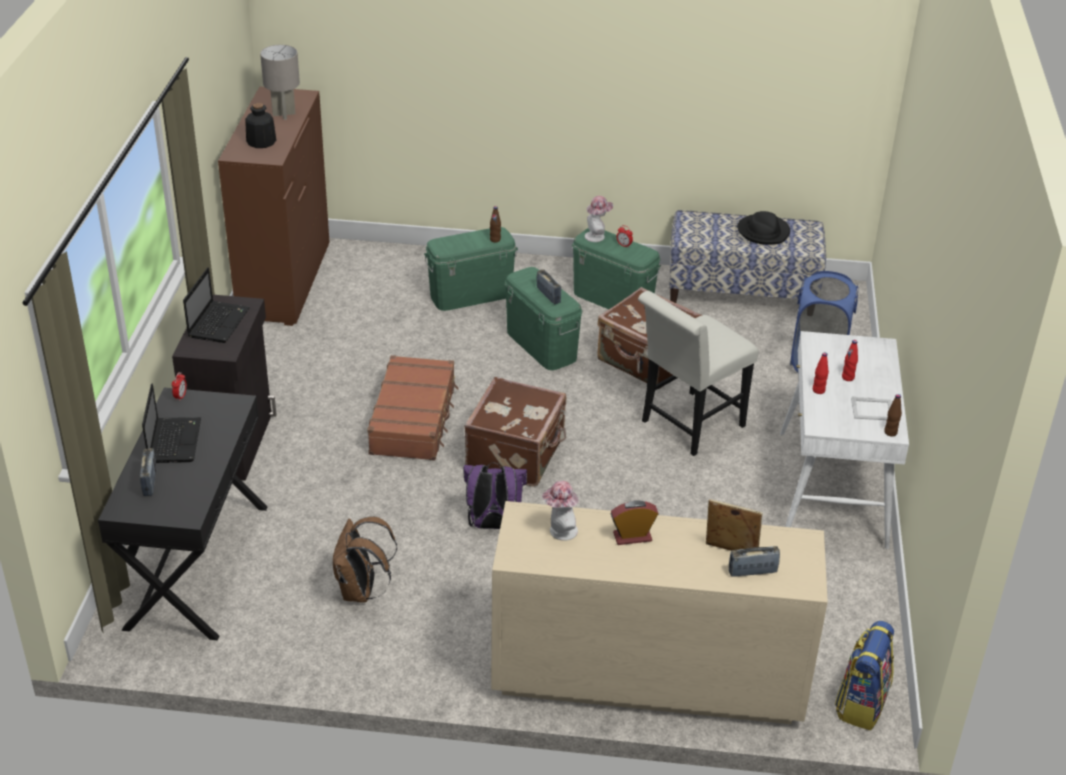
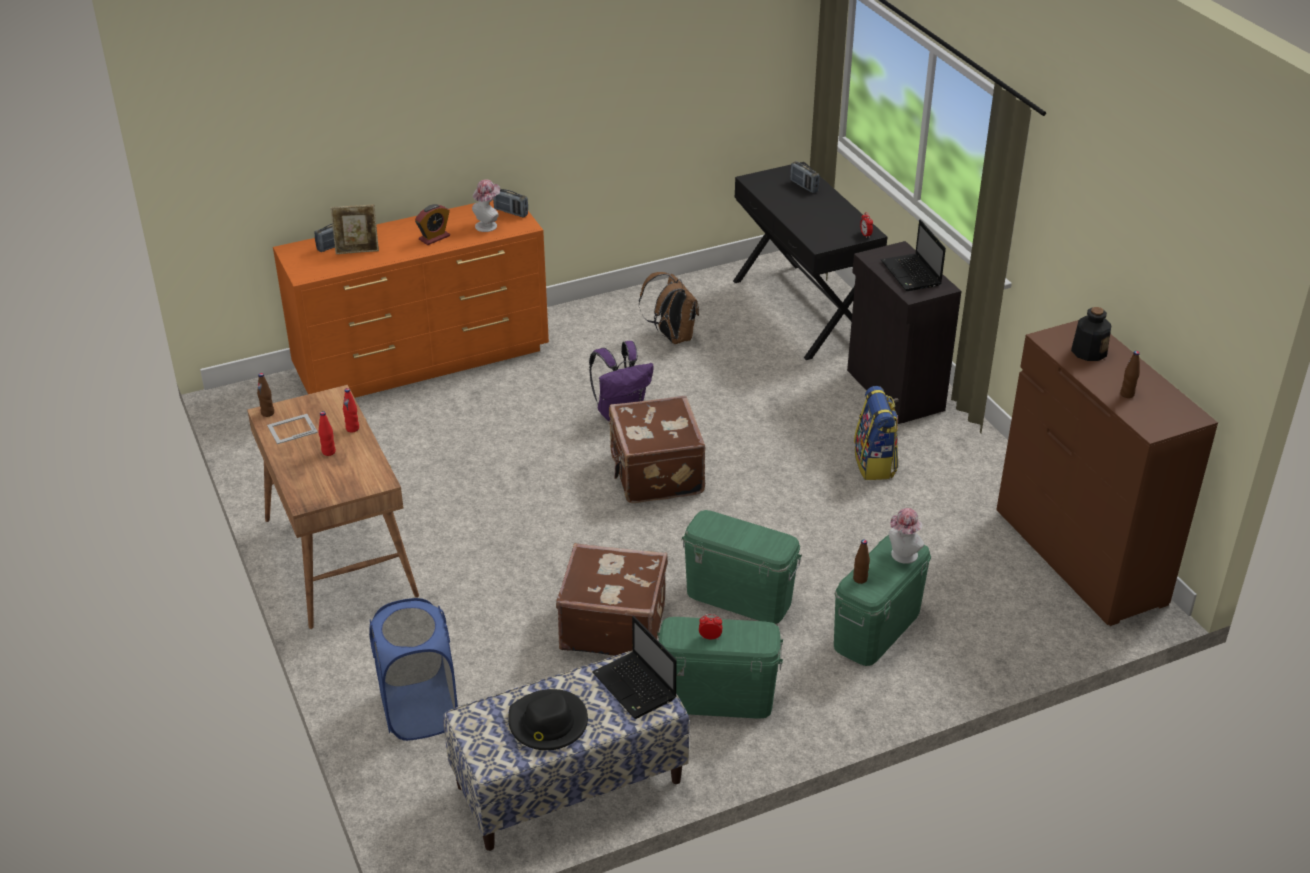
camera: 150 degrees right, 0 degrees up
laptop [142,384,201,463] -> laptop moved to [592,616,677,719]
grey table lamp [260,45,300,120] -> brown bottle [1120,351,1140,398]
brown suitcase [367,355,458,461] -> none
beige dresser [491,501,828,724] -> orange dresser [273,200,549,398]
radio [537,269,561,305] -> radio moved to [493,189,528,217]
hat [585,196,613,242] -> hat moved to [889,508,924,564]
white chair [638,291,758,456] -> none
white desk [780,331,909,549] -> brown desk [247,385,419,629]
backpack [835,621,894,730] -> backpack moved to [854,386,898,480]

